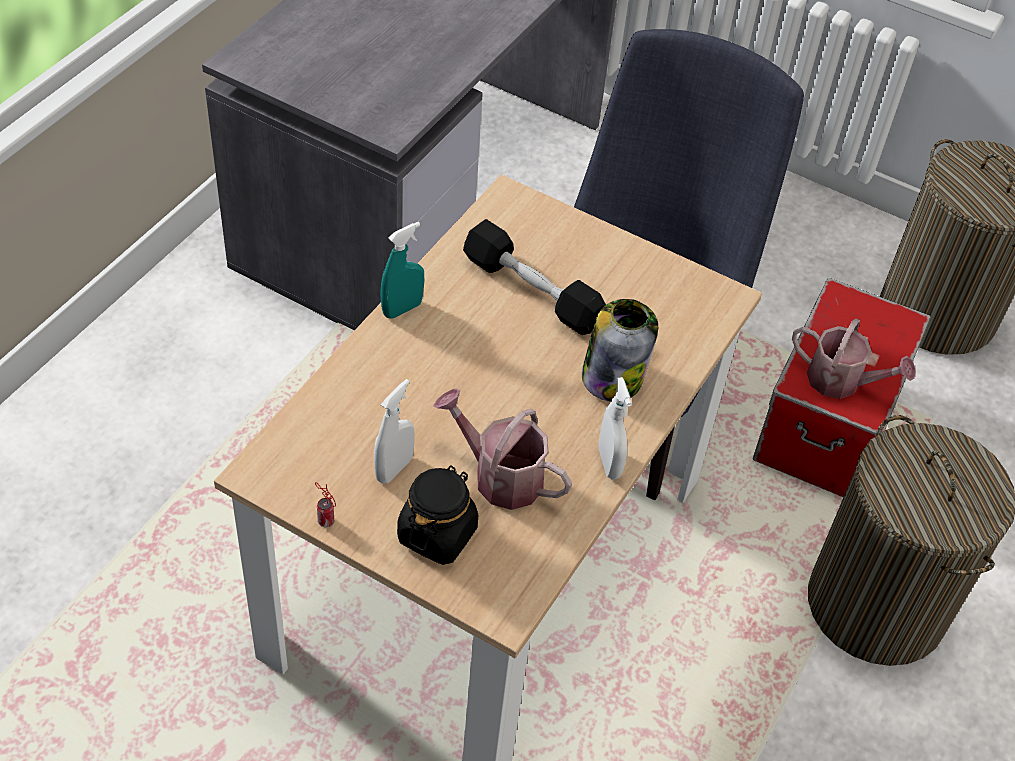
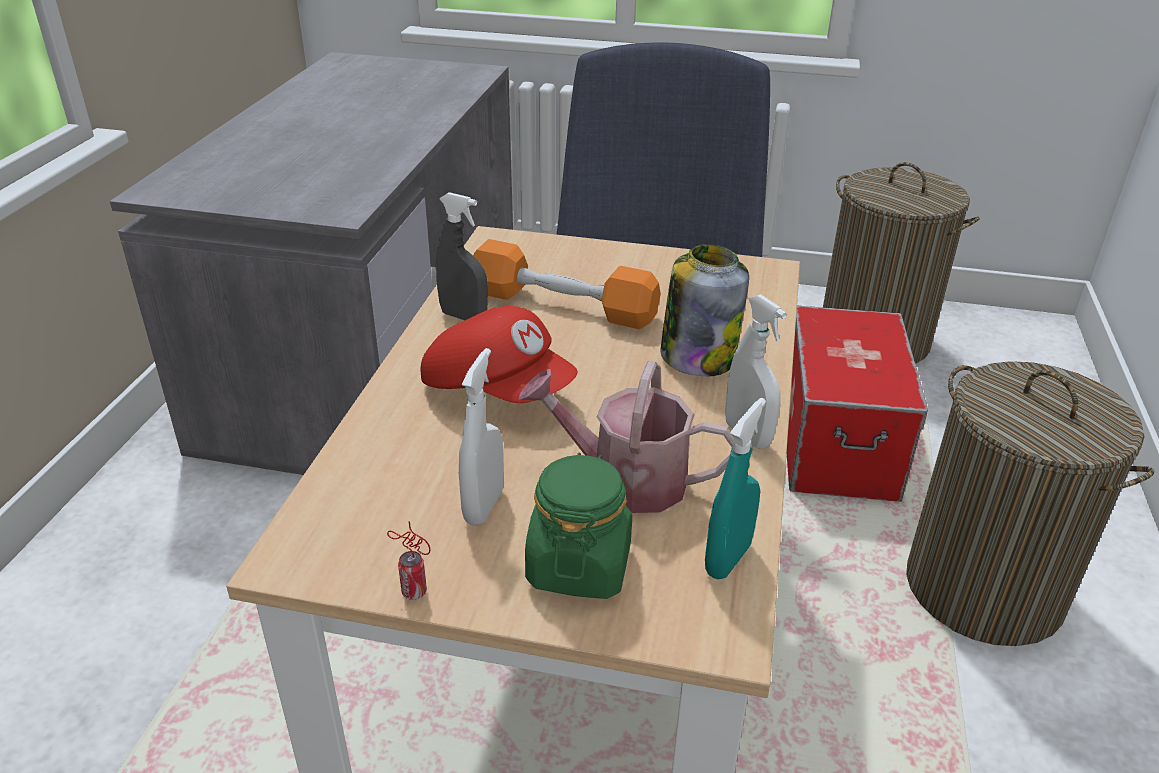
camera: 15 degrees left, 15 degrees down
turquoise spray bottle [380,222,424,319] -> turquoise spray bottle moved to [705,398,766,579]
black jar [397,465,478,565] -> green jar [525,452,632,599]
black dumbbell [463,219,606,335] -> orange dumbbell [473,239,661,329]
watering can [792,318,916,399] -> none
none -> red cap [421,306,578,403]
none -> grey spray bottle [436,192,488,320]

